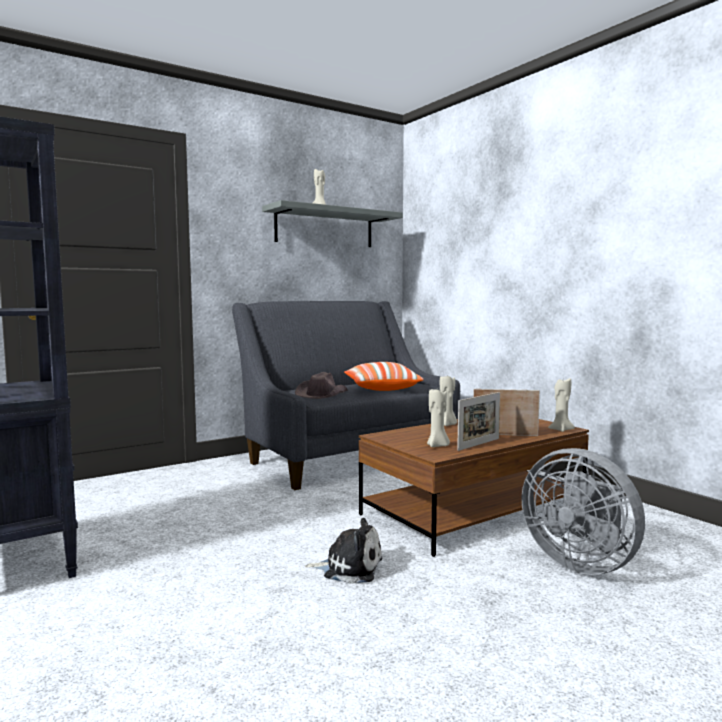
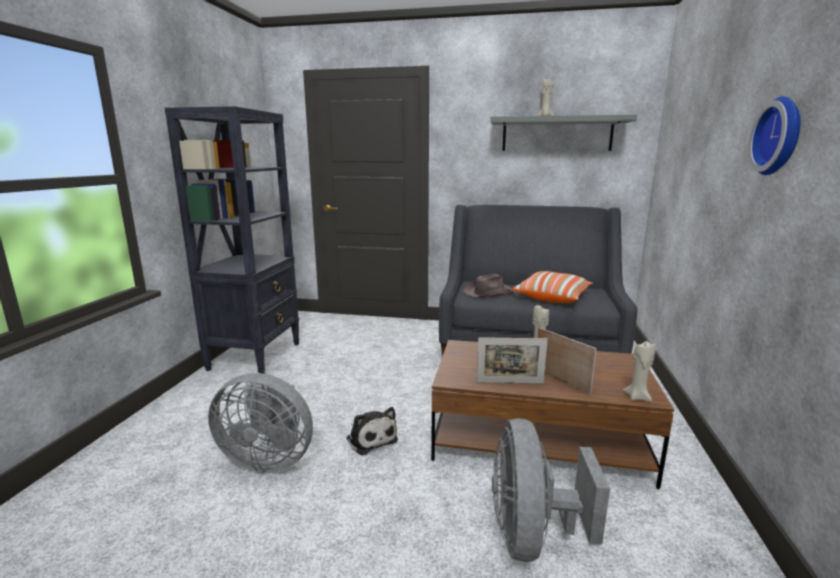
camera: 45 degrees right, 10 degrees up
beige candle [427,389,450,447] -> none
none -> grey fan [208,373,313,473]
none -> wall clock [748,96,801,175]

